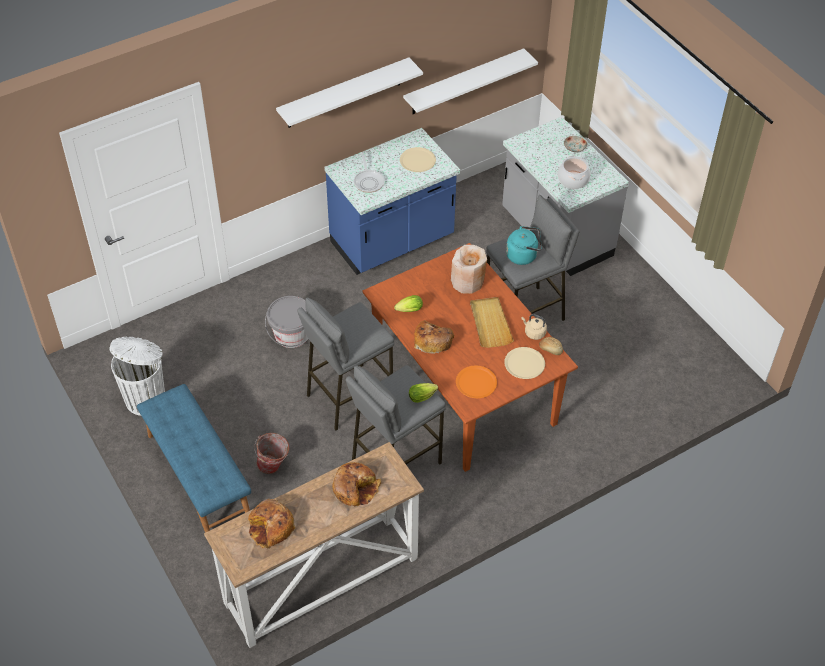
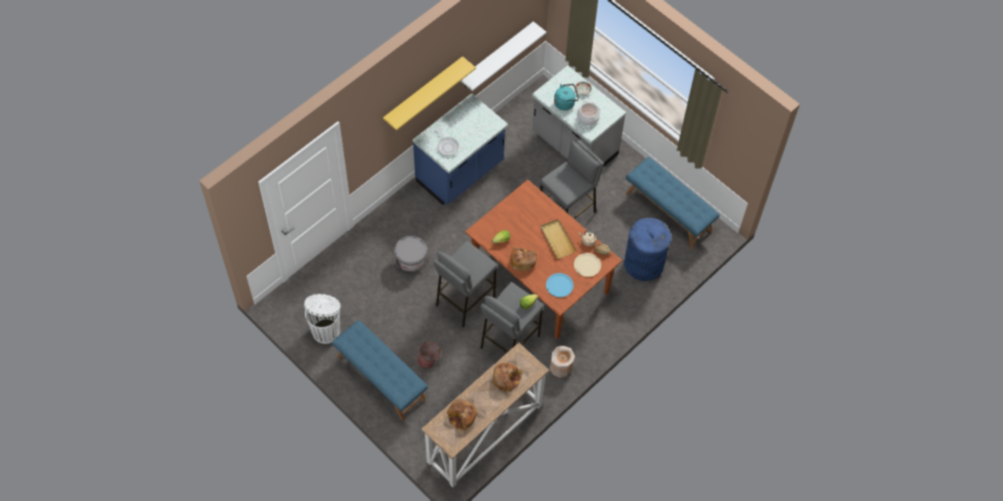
camera: 15 degrees left, 10 degrees up
white shelf [276,58,423,128] -> yellow shelf [383,56,476,131]
beige plate [400,147,436,172] -> none
beige vase [451,245,487,294] -> beige vase moved to [549,346,575,378]
orange plate [456,366,497,398] -> blue plate [546,273,574,297]
turquoise kettle [506,226,542,265] -> turquoise kettle moved to [554,84,579,111]
none -> blue trash can [624,218,671,281]
none -> blue bench [626,157,720,249]

